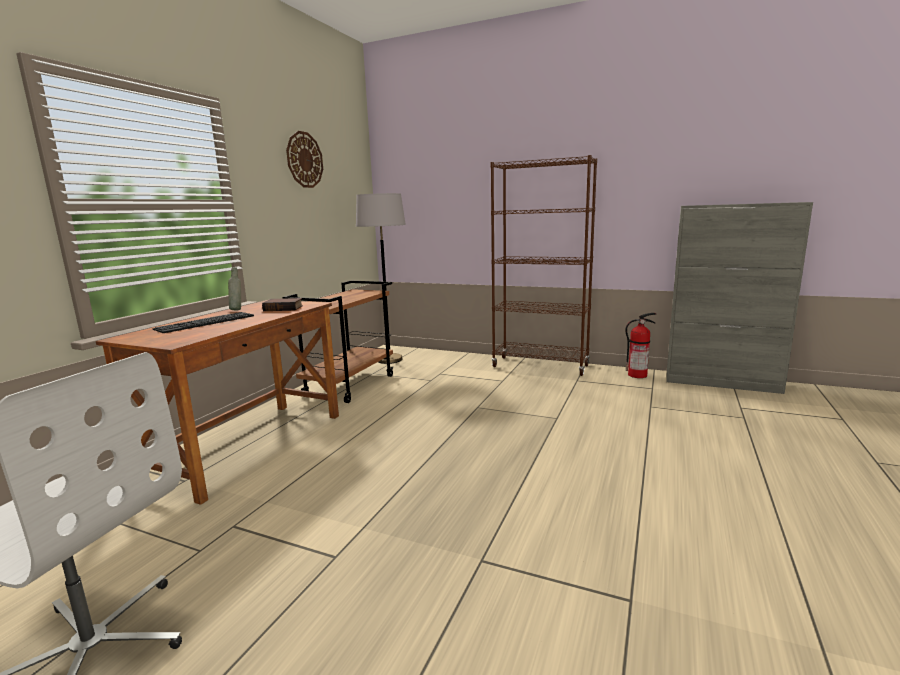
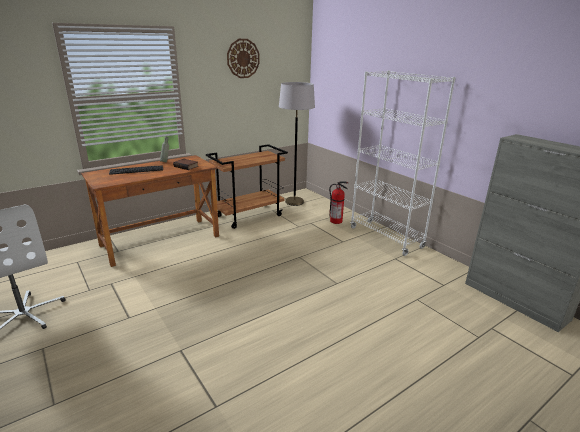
camera: 30 degrees right, 10 degrees up
brown bookcase [491,155,597,376] -> white bookcase [350,70,456,256]
fire extinguisher [625,313,656,378] -> fire extinguisher moved to [329,181,348,224]

